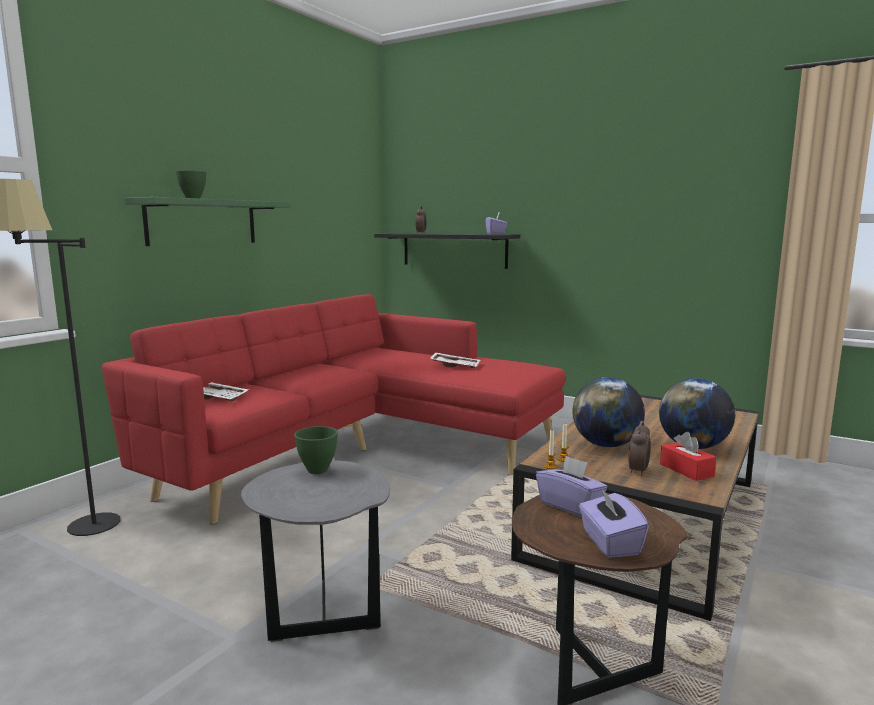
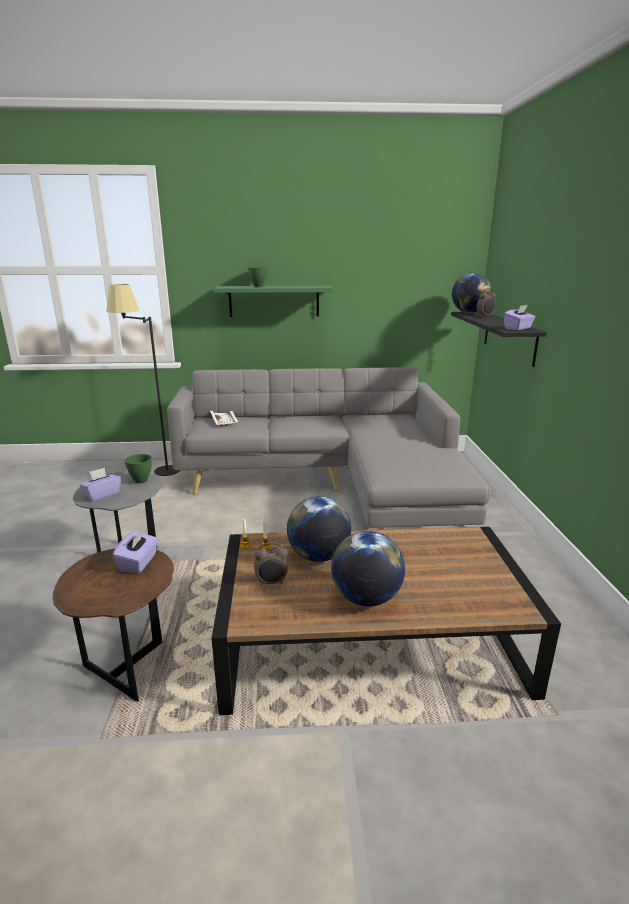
camera: 55 degrees right, 10 degrees up
red sofa [102,294,565,524] -> grey sofa [167,367,491,530]
white tray [430,352,480,369] -> none
purple tissue box [579,487,649,558] -> purple tissue box moved to [80,467,121,502]
red tissue box [660,432,716,481] -> none
none -> globe [452,273,491,313]

